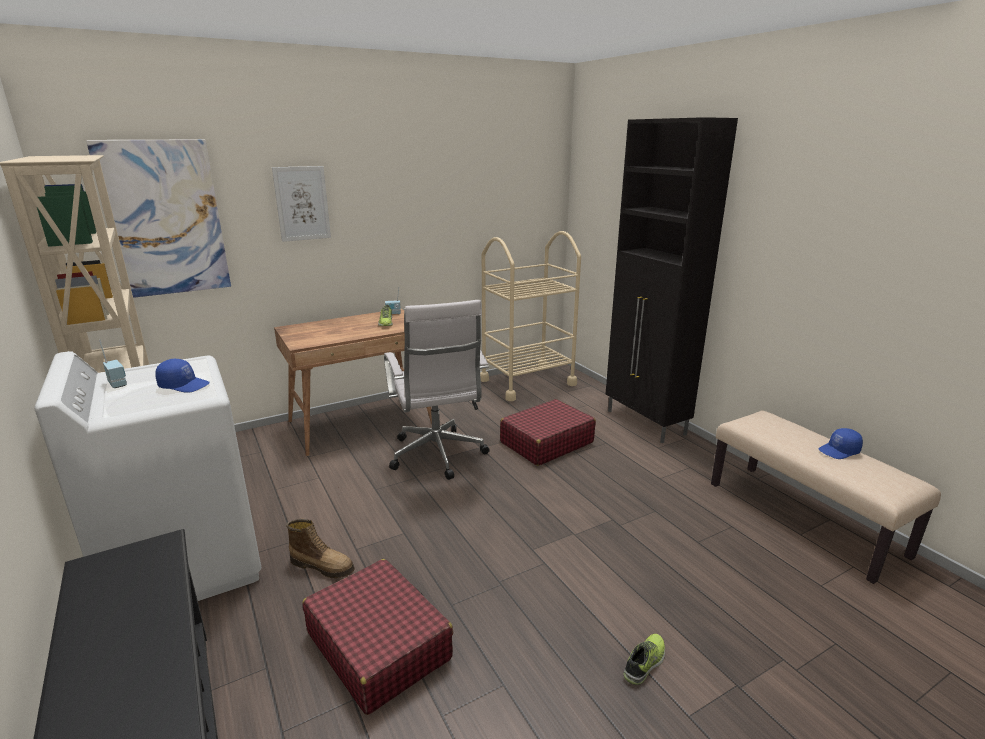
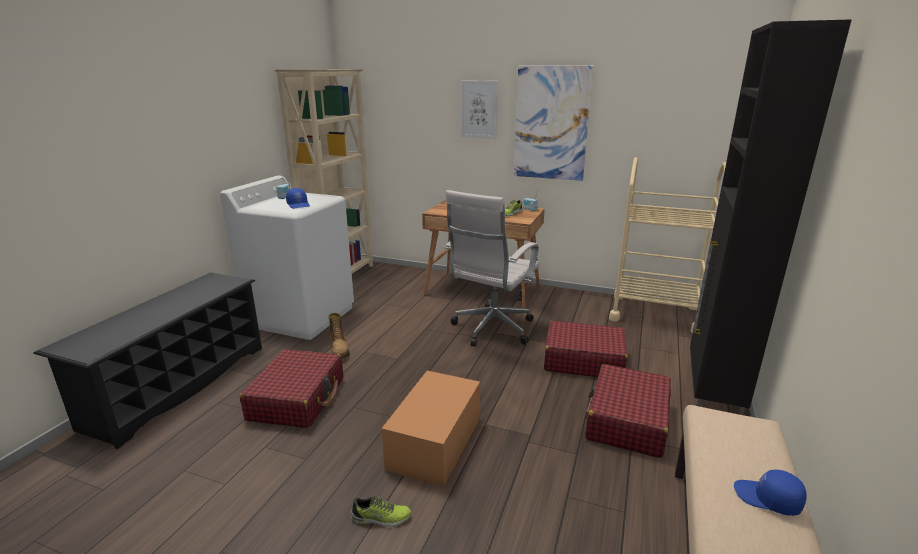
camera: 50 degrees right, 0 degrees up
picture [86,139,231,298] -> picture moved to [514,65,594,181]
none -> cardboard box [382,371,480,487]
none -> red suitcase [585,364,671,458]

